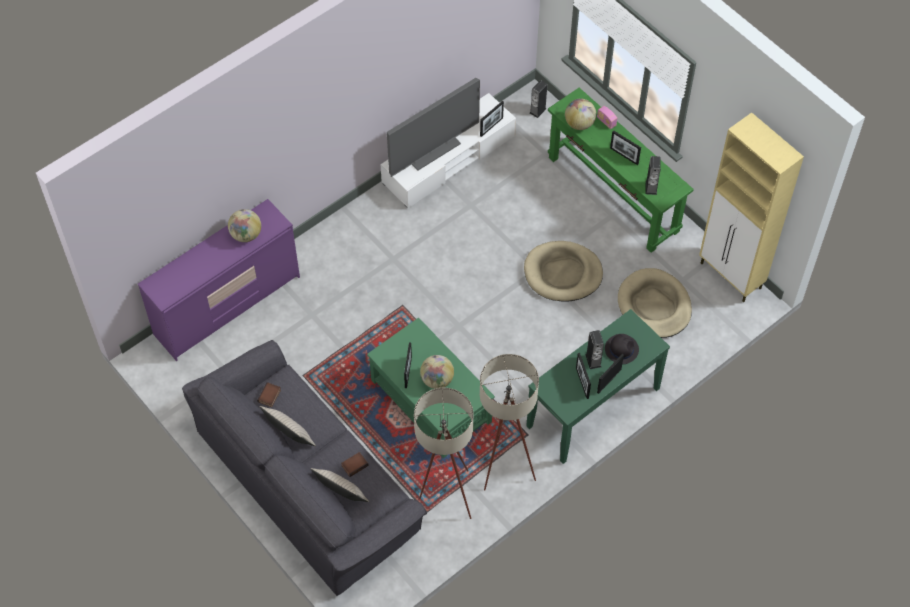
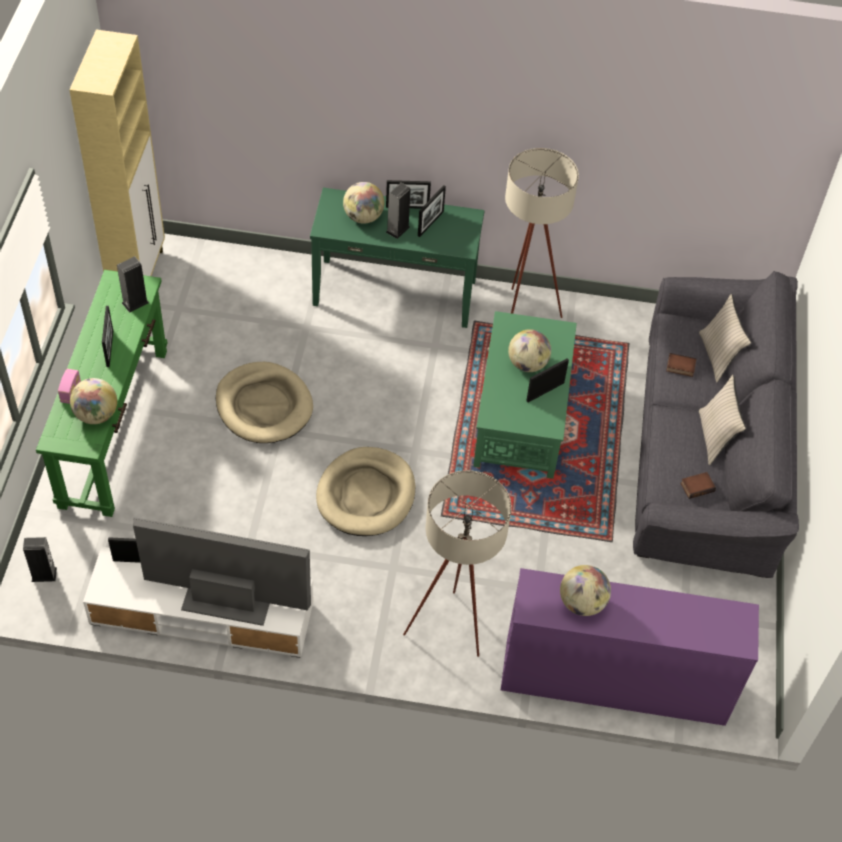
camera: 135 degrees left, 5 degrees down
beige floor lamp [414,387,474,519] -> beige floor lamp moved to [403,470,512,657]
black hat [605,334,639,364] -> globe [343,182,384,224]
beige dog bed [618,268,692,338] -> beige dog bed moved to [316,447,415,536]

